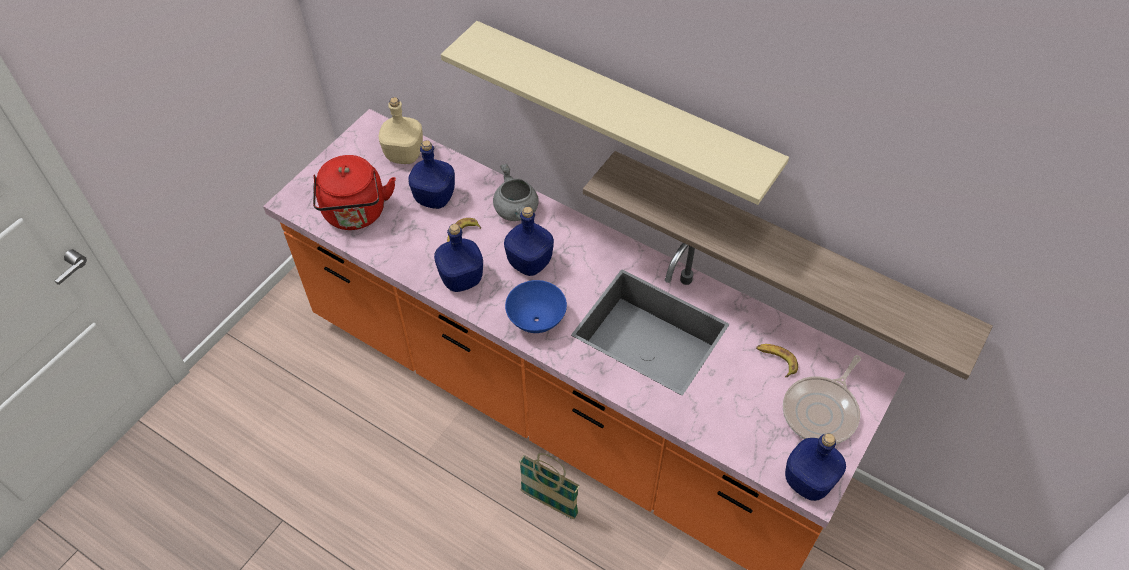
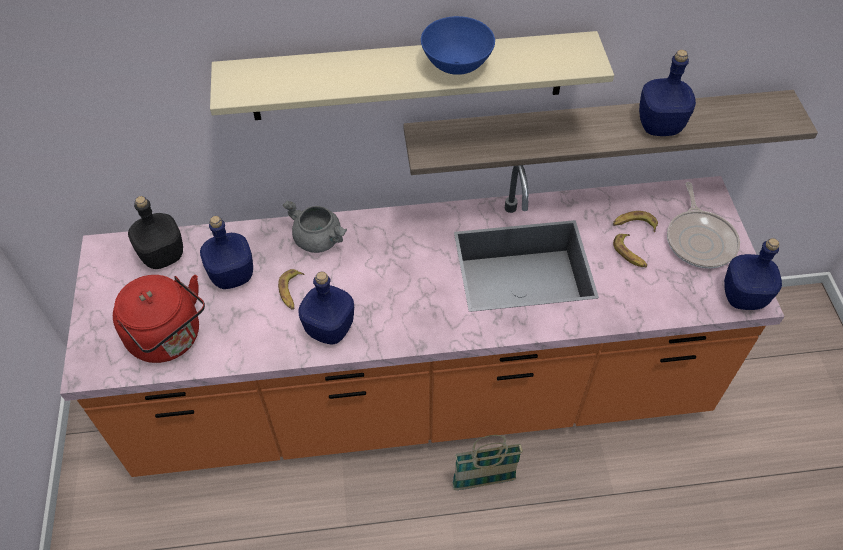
camera: 40 degrees left, 0 degrees up
beige bottle [378,97,423,164] -> black bottle [128,196,183,269]
blue bottle [504,207,554,276] -> blue bottle moved to [639,50,696,136]
blue bowl [505,280,567,333] -> blue bowl moved to [421,16,495,75]
none -> banana [613,234,647,267]

